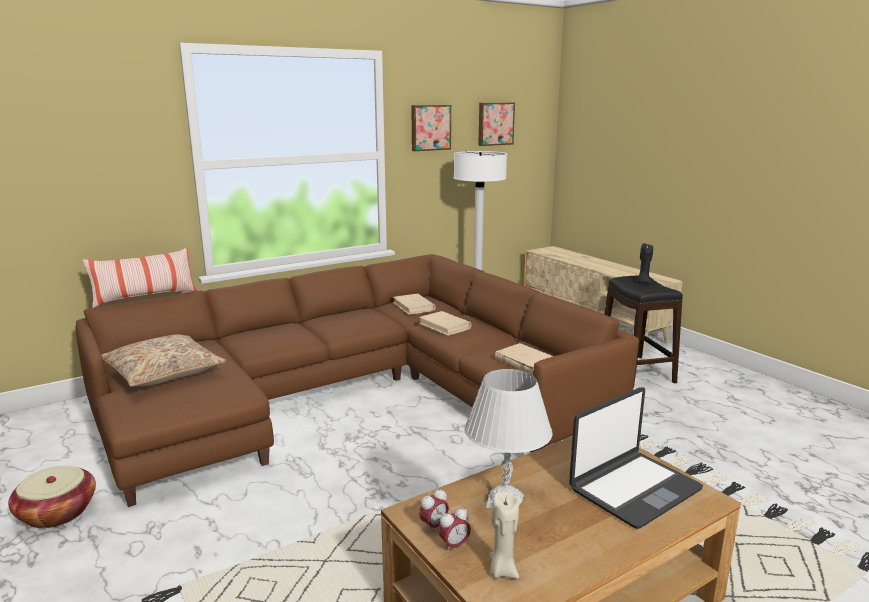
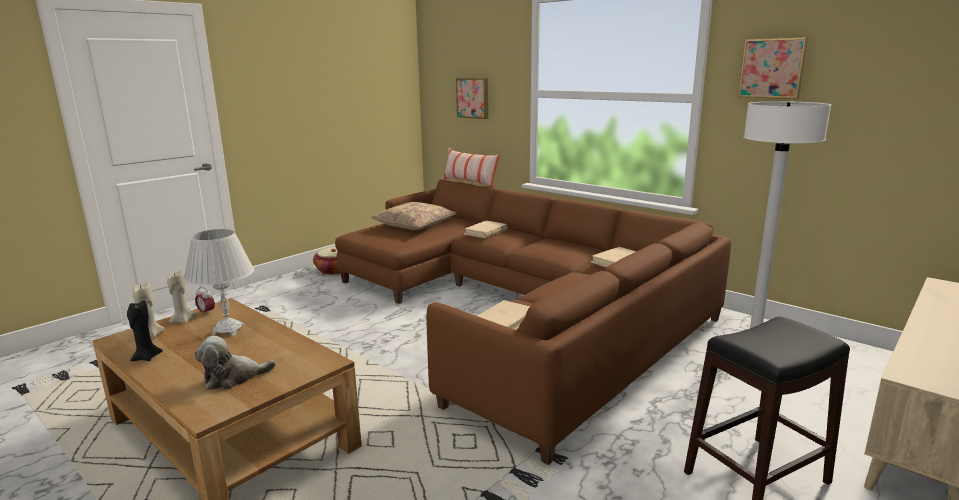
camera: 75 degrees right, 0 degrees up
beige book [419,311,471,336] -> beige book moved to [464,220,508,238]
alarm clock [438,506,471,553] -> beige candle [167,270,197,323]
picture [478,103,515,146] -> picture moved to [456,78,488,119]
laptop [569,387,703,529] -> plush toy [195,336,276,390]
black candle [637,244,653,284] -> black candle moved to [127,300,163,361]

